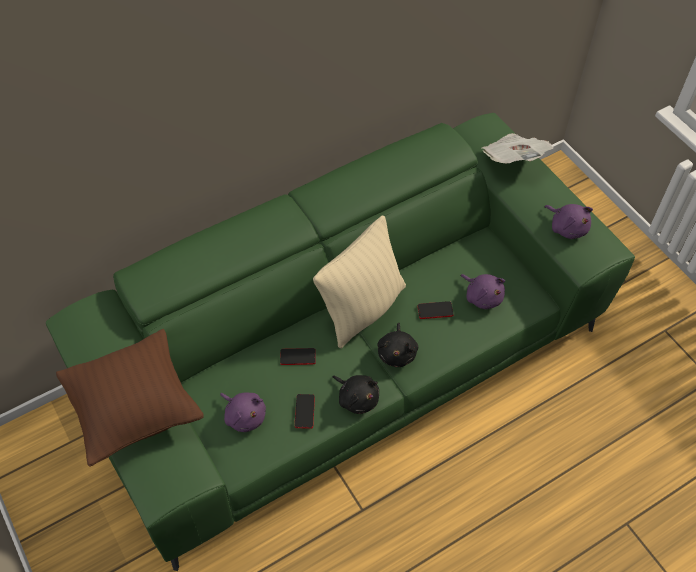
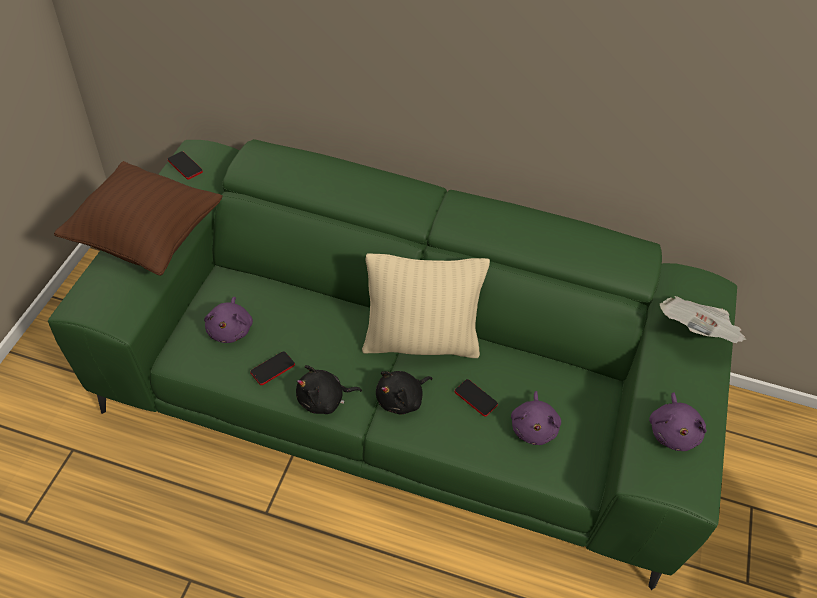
camera: 45 degrees right, 5 degrees down
phone [280,348,316,365] -> phone moved to [168,151,203,179]
black plush toy [333,375,379,414] -> black plush toy turned 75 degrees clockwise [296,365,362,414]

